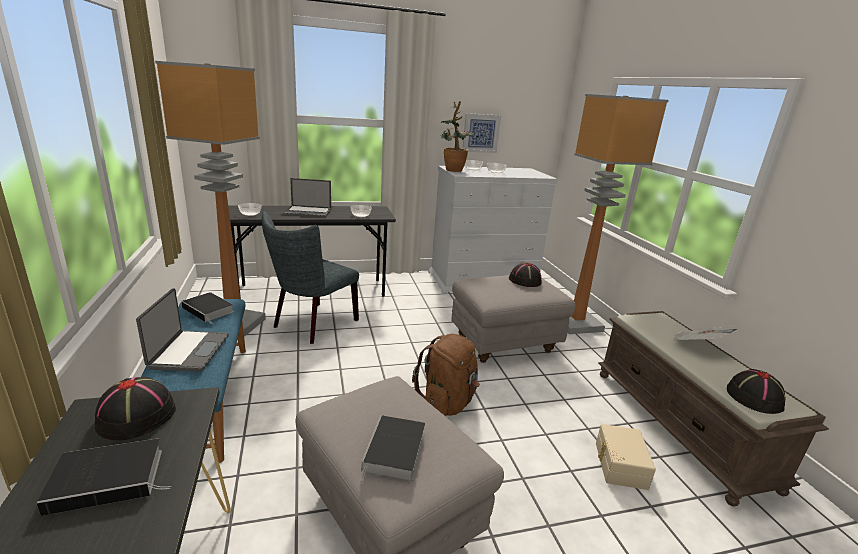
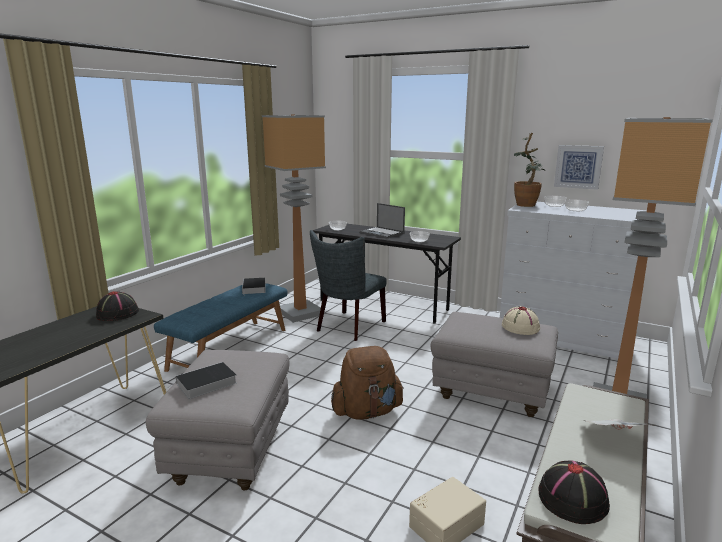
camera: 45 degrees right, 5 degrees down
book [37,439,171,516] -> none
laptop [136,288,229,372] -> none
grey chair [262,211,359,344] -> grey chair turned 45 degrees counterclockwise [310,230,387,341]
black hat [509,263,542,287] -> beige hat [502,306,540,335]

